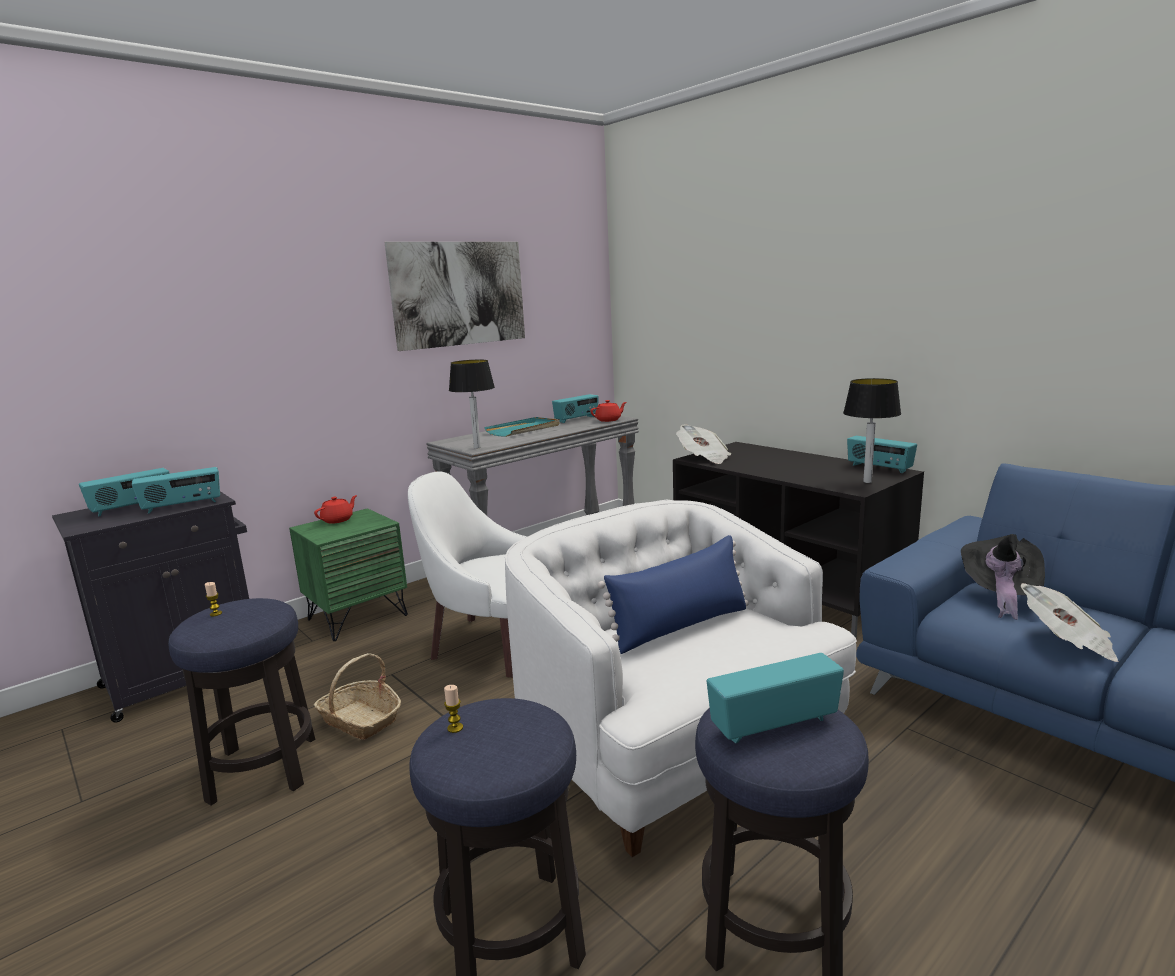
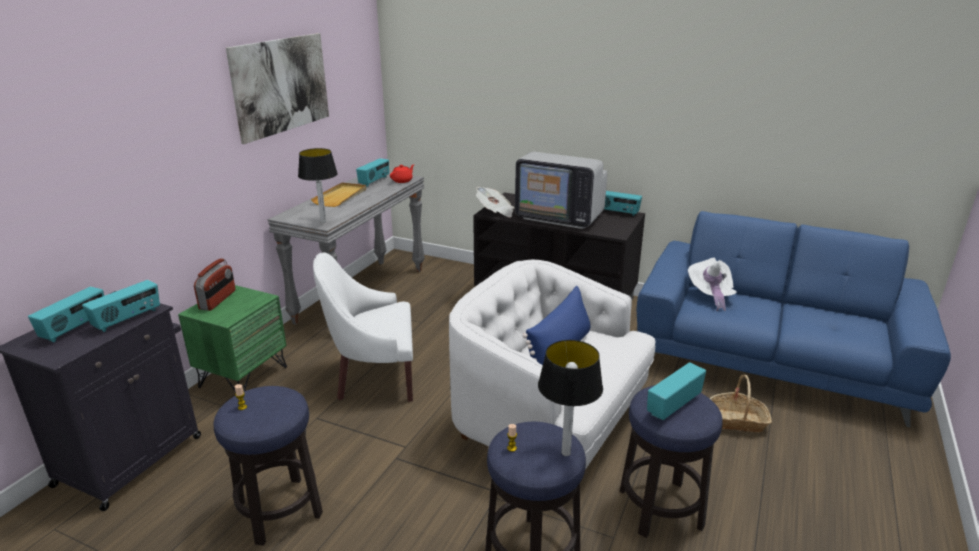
camera: 25 degrees left, 10 degrees up
red teapot [314,495,357,524] -> radio [194,258,235,311]
basket [314,653,401,740] -> basket moved to [709,375,772,432]
turquoise tray [484,417,559,437] -> beige tray [311,183,366,207]
table lamp [843,378,901,483] -> table lamp moved to [538,340,603,456]
black hat [961,534,1045,620] -> white hat [688,258,736,311]
newspaper [1021,583,1119,662] -> none
none -> television [515,152,607,229]

